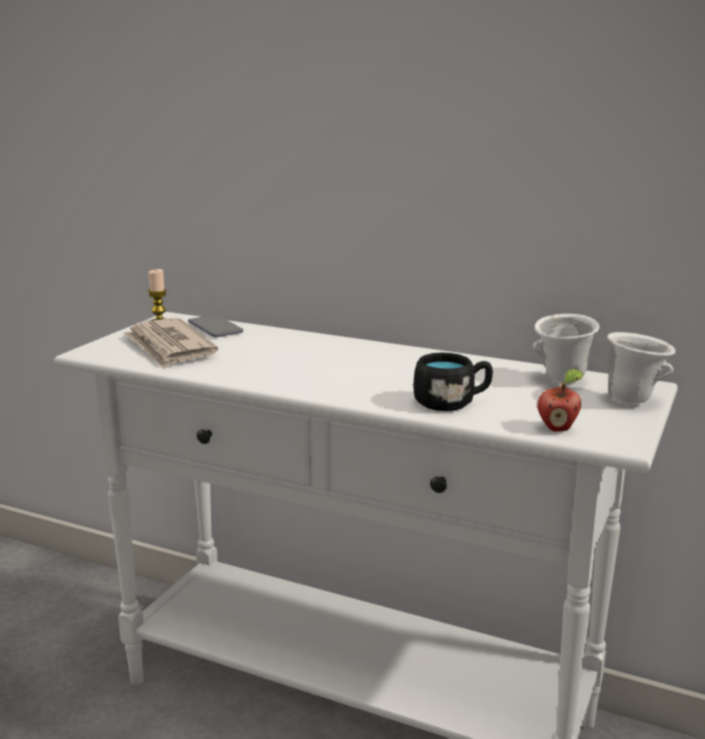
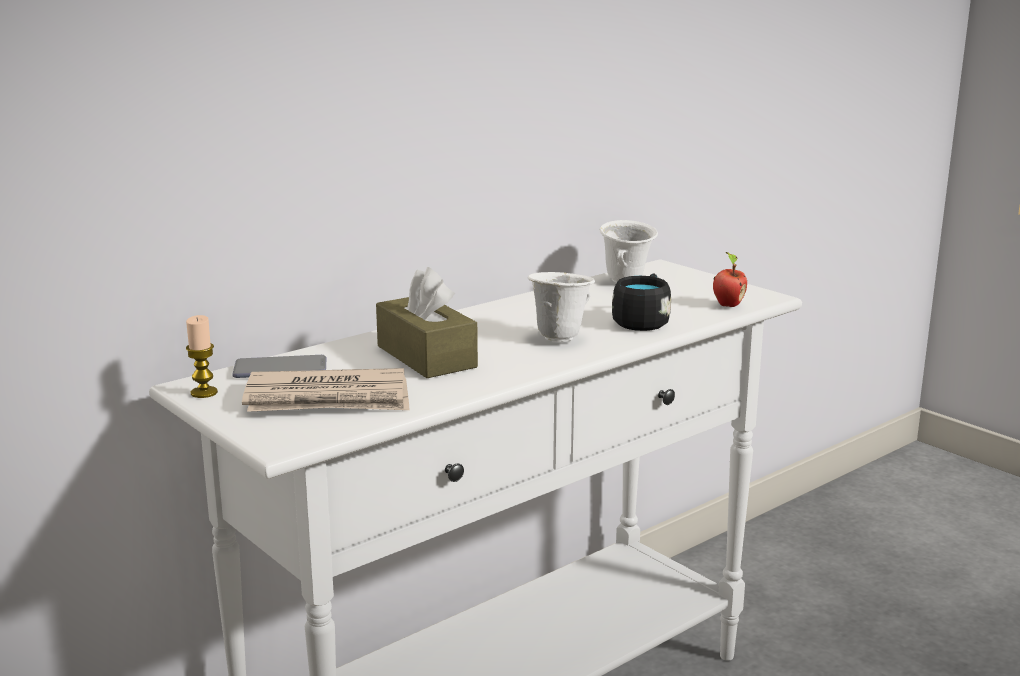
camera: 65 degrees left, 0 degrees up
white mug [607,332,676,406] -> white mug moved to [528,272,595,342]
none -> brown tissue box [376,267,478,378]

